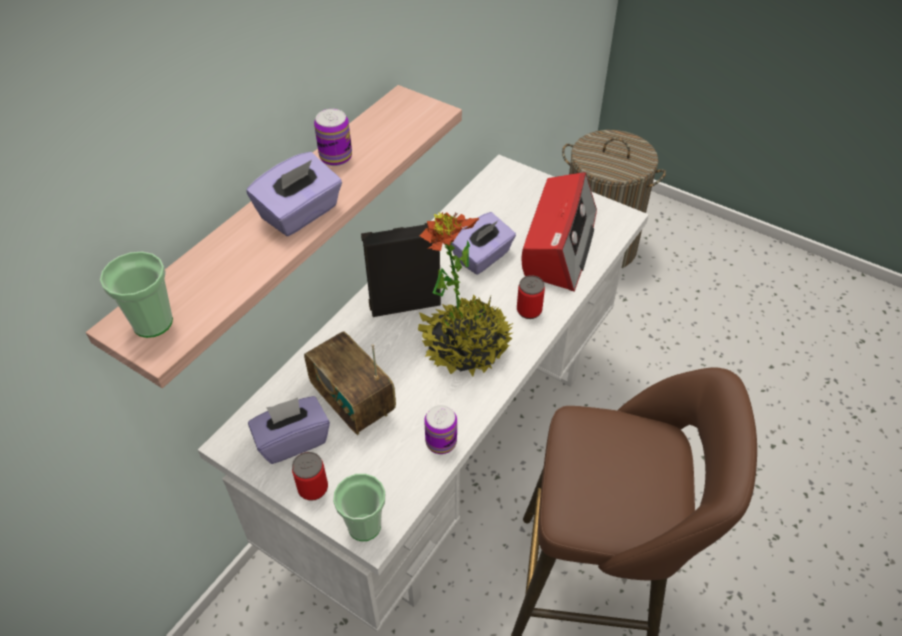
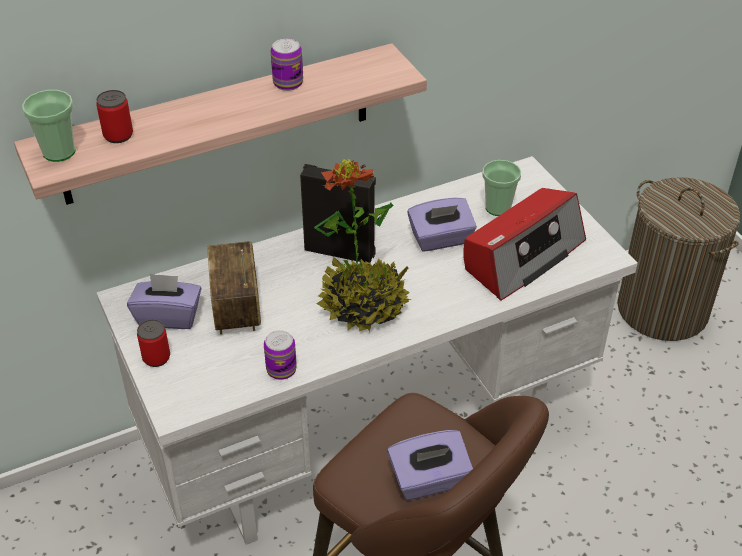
camera: 30 degrees right, 5 degrees down
purple tissue box [246,152,342,236] -> purple tissue box moved to [387,430,473,500]
cup [333,474,385,541] -> cup moved to [482,160,521,216]
can [517,275,545,319] -> can moved to [96,90,133,143]

